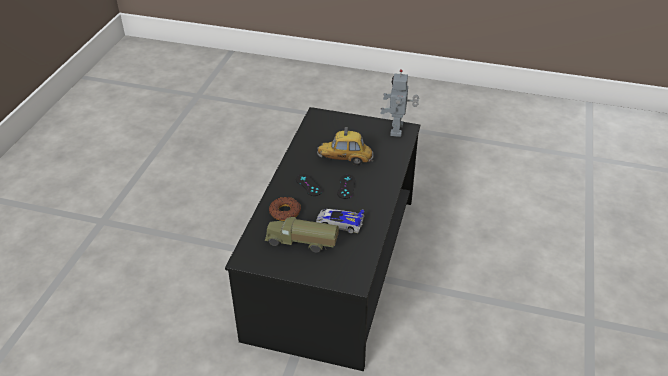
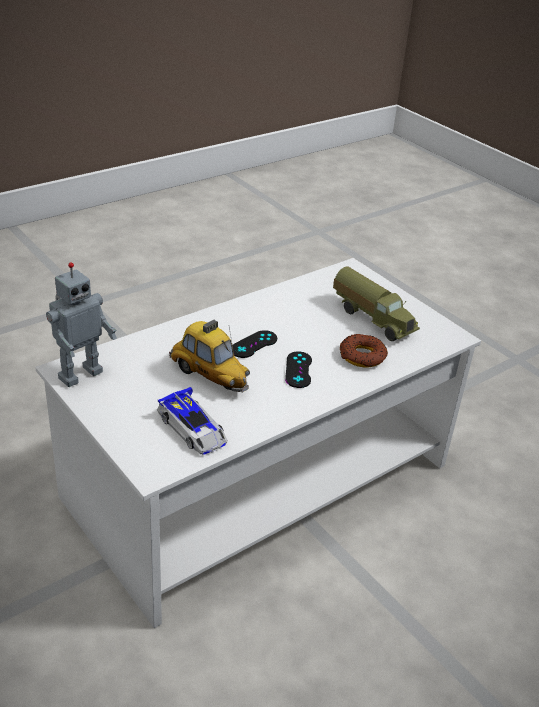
camera: 145 degrees left, 5 degrees down
black coffee table [225,107,420,371] -> white coffee table [35,258,481,628]
toy car [316,209,364,233] -> toy car moved to [157,387,227,455]

